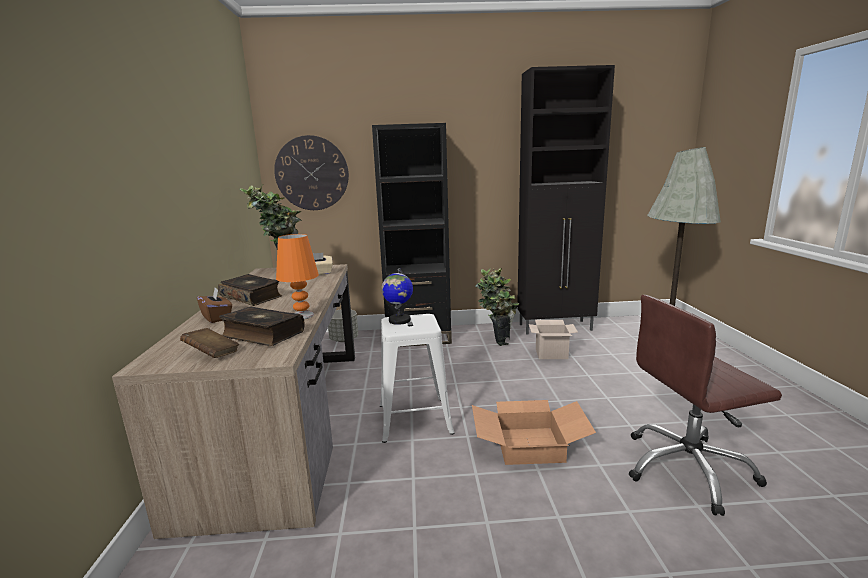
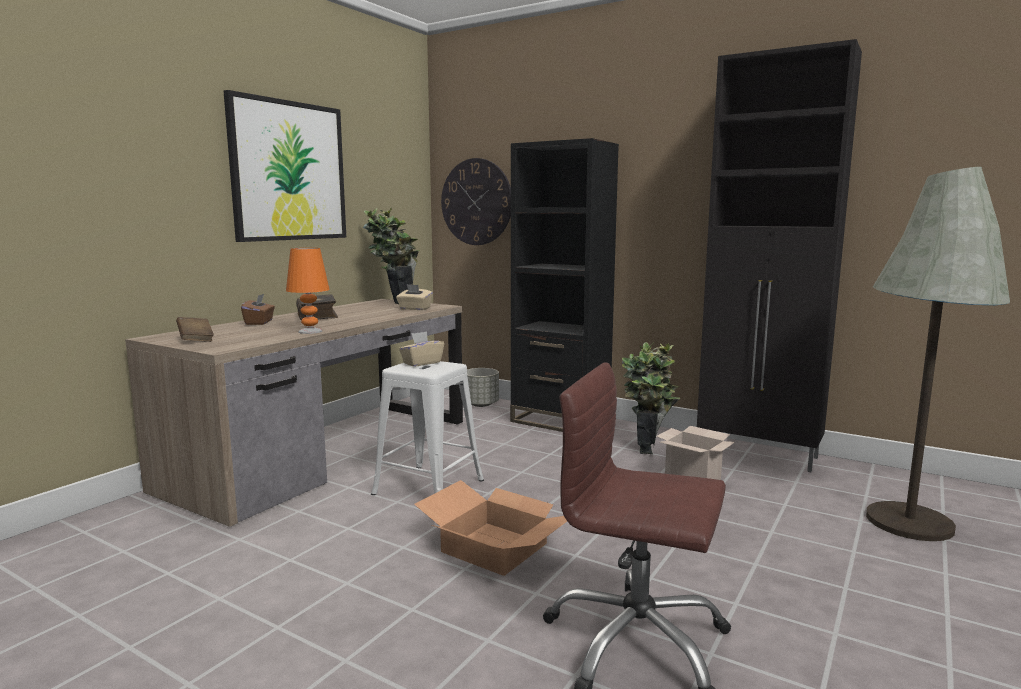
camera: 35 degrees right, 5 degrees down
book [219,306,305,346] -> none
globe [382,268,413,325] -> beige tissue box [399,331,444,367]
none -> picture [224,90,346,242]

